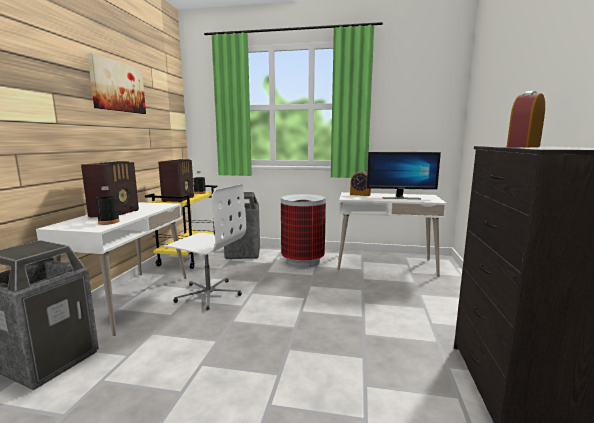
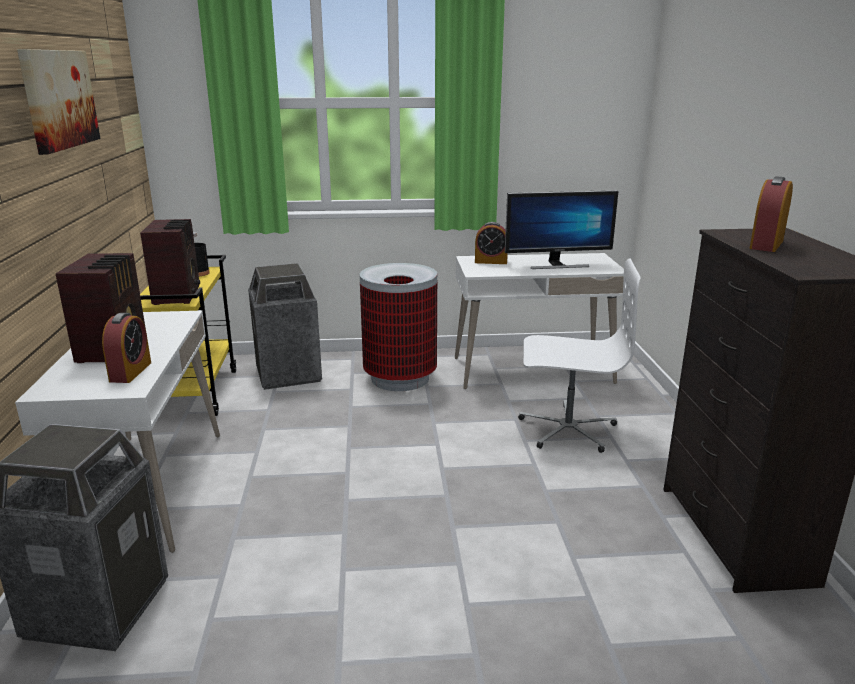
camera: 15 degrees left, 10 degrees up
black bottle [96,186,120,225] -> alarm clock [102,313,151,383]
white office chair [164,184,246,310] -> white office chair moved to [518,258,641,453]

